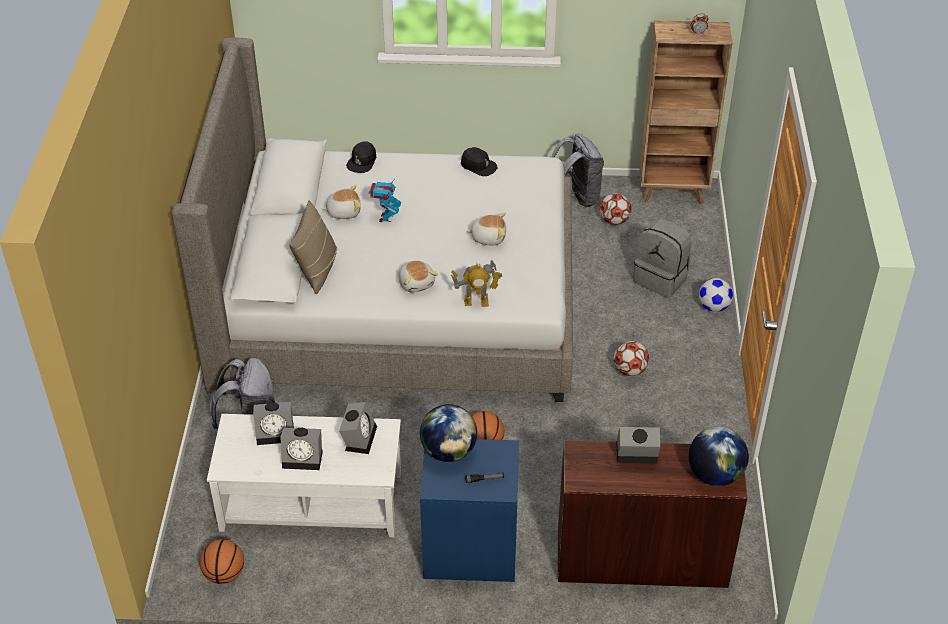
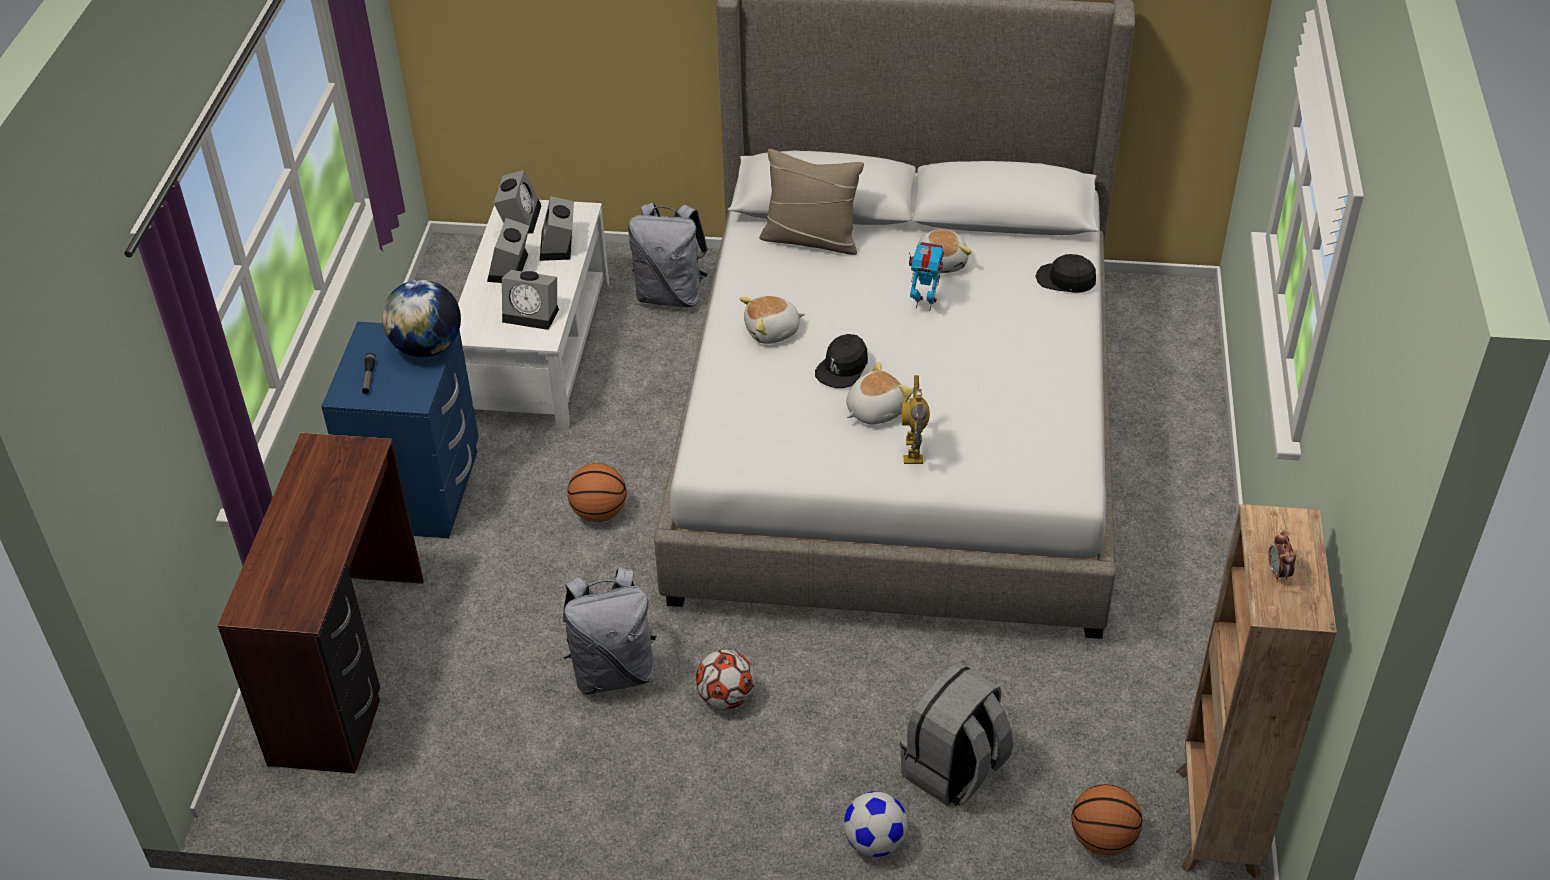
camera: 95 degrees right, 0 degrees up
basketball [200,539,244,584] -> basketball moved to [1071,784,1142,856]
toy robot [451,260,502,307] -> toy robot moved to [901,375,930,464]
black cap [461,147,498,176] -> black cap moved to [815,334,868,388]
plush toy [466,213,506,245] -> plush toy turned 135 degrees counterclockwise [846,362,913,424]
grey backpack [551,133,604,207] -> grey backpack moved to [562,568,656,695]
football [600,193,632,225] -> none
alarm clock [616,427,660,464] -> alarm clock moved to [494,170,542,234]
globe [689,427,749,486] -> none

